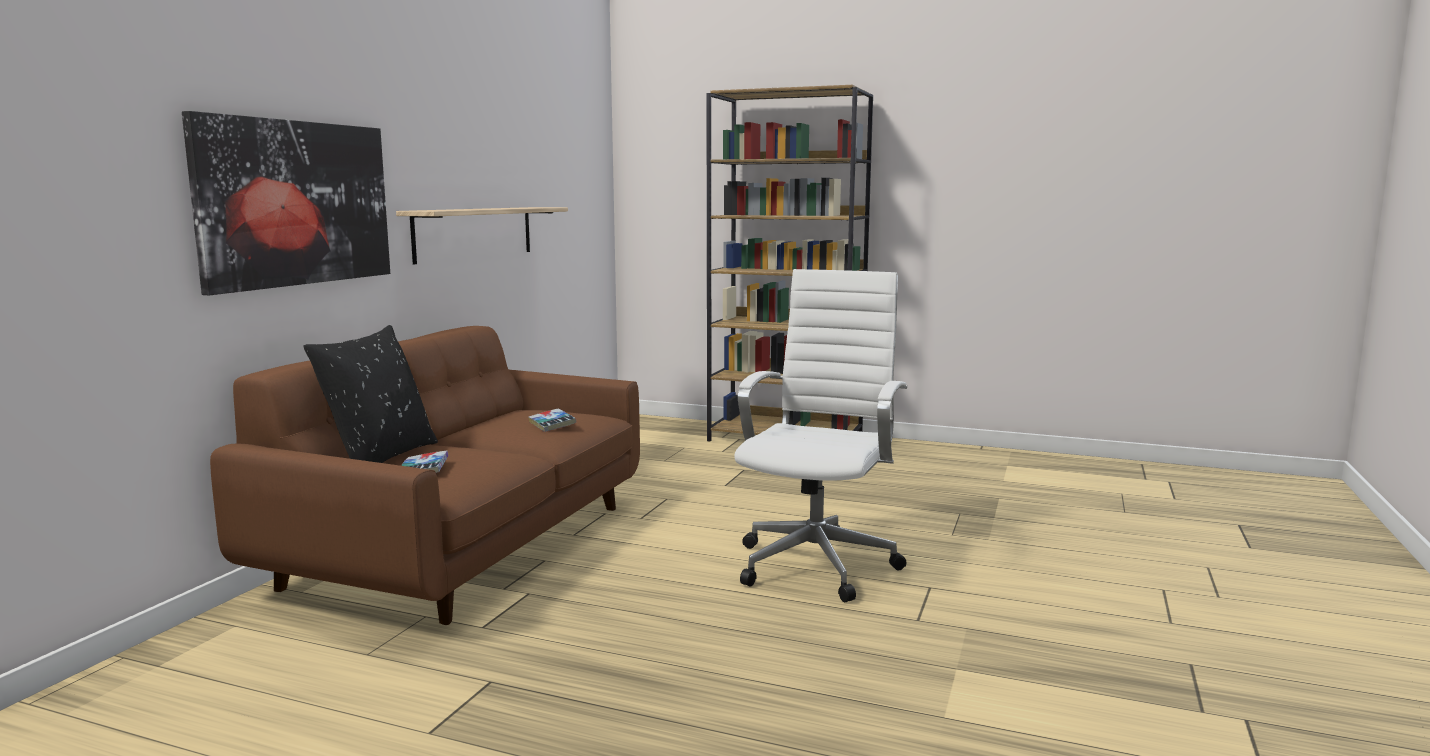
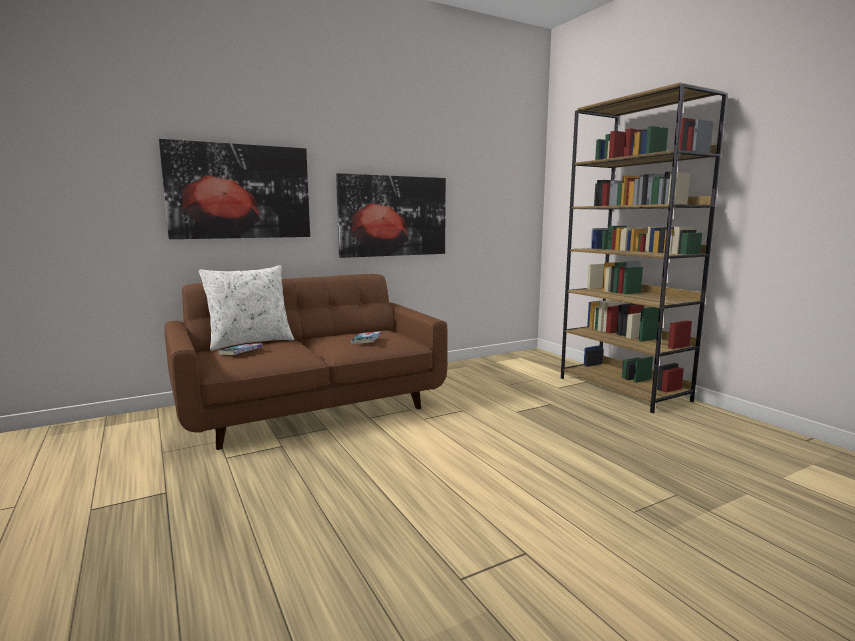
camera: 40 degrees right, 0 degrees up
black pillow [304,325,438,463] -> white pillow [199,265,294,351]
shelf [396,207,568,264] -> picture [336,173,446,258]
white office chair [734,269,907,602] -> none

